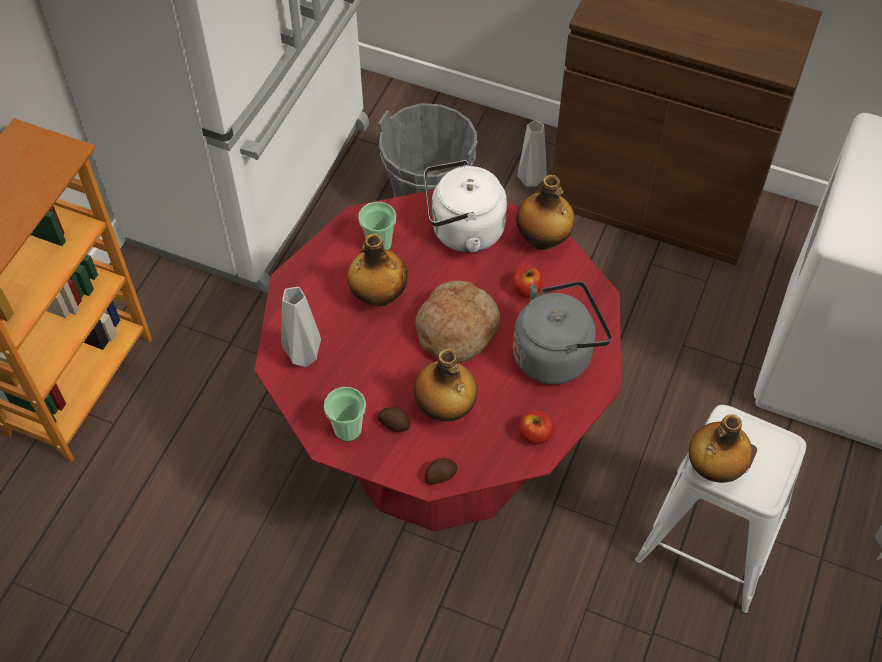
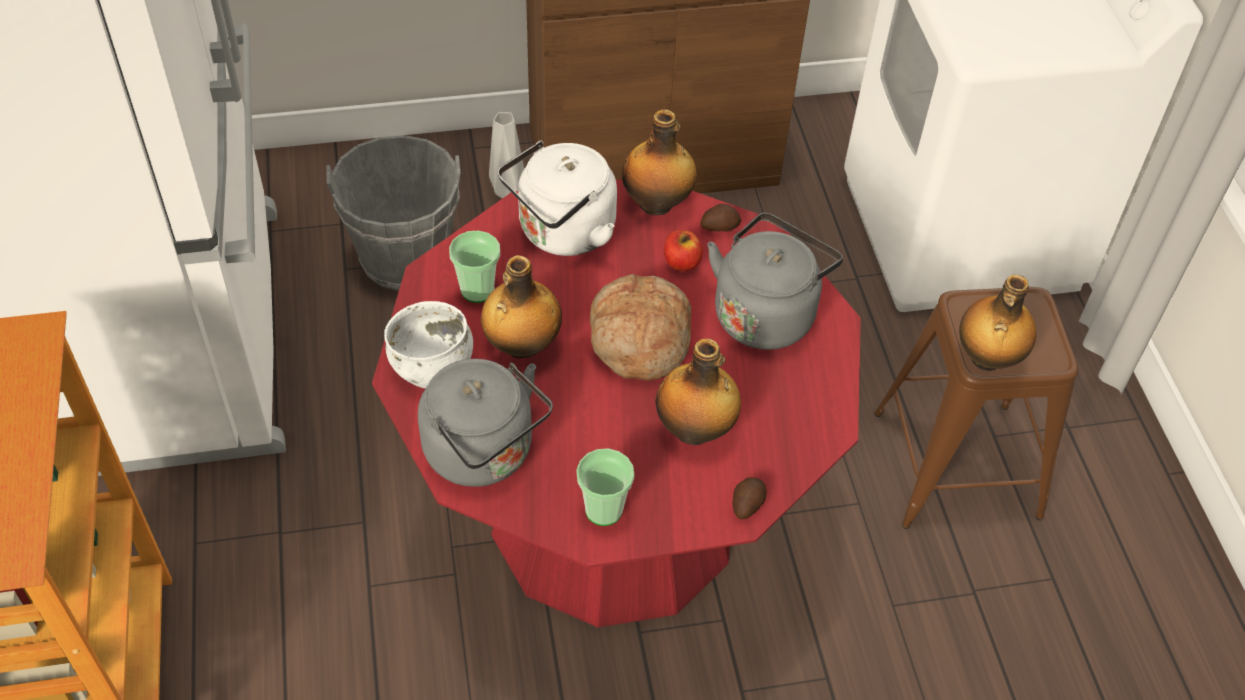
camera: 35 degrees left, 5 degrees down
grey vase [281,287,321,367] -> grey kettle [418,359,553,487]
potato [377,407,410,432] -> potato moved to [700,204,741,232]
apple [519,411,554,444] -> none
white stool [635,405,806,613] -> brown stool [874,287,1078,529]
none -> white bowl [384,301,473,388]

